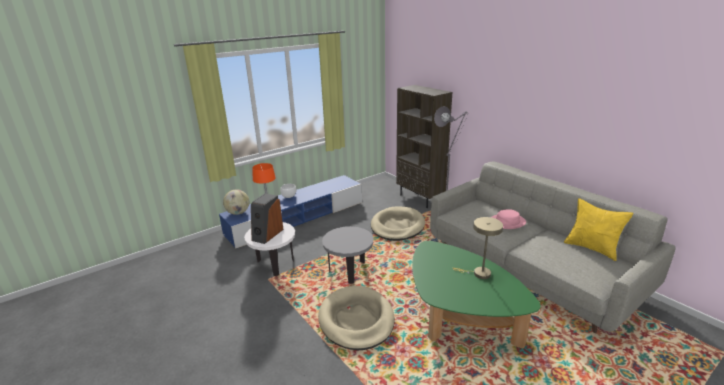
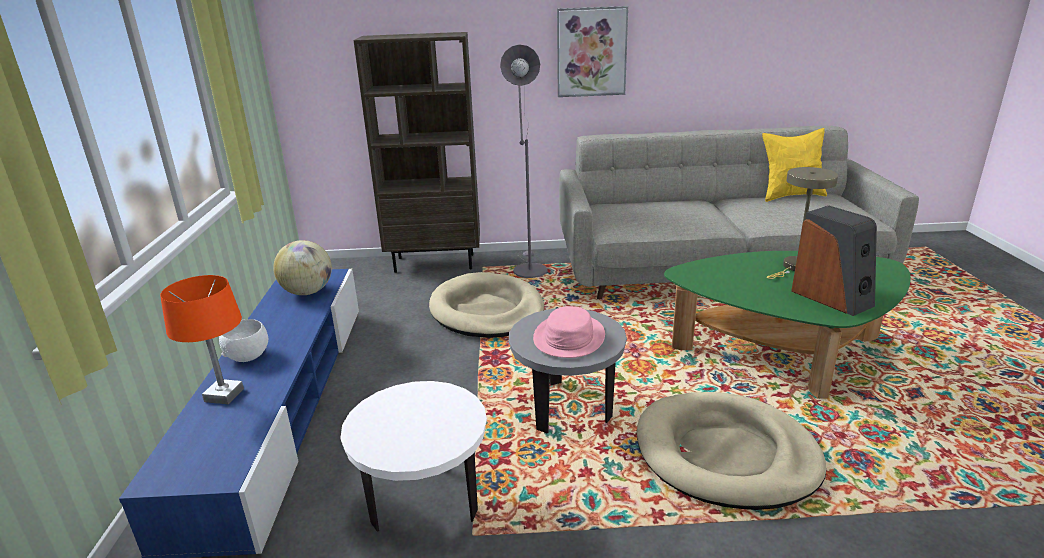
camera: 55 degrees left, 0 degrees up
globe [223,190,249,215] -> globe moved to [273,240,332,295]
speaker [251,193,284,244] -> speaker moved to [791,206,877,316]
pink hat [491,209,526,229] -> pink hat moved to [533,306,605,358]
none -> picture [557,6,628,97]

